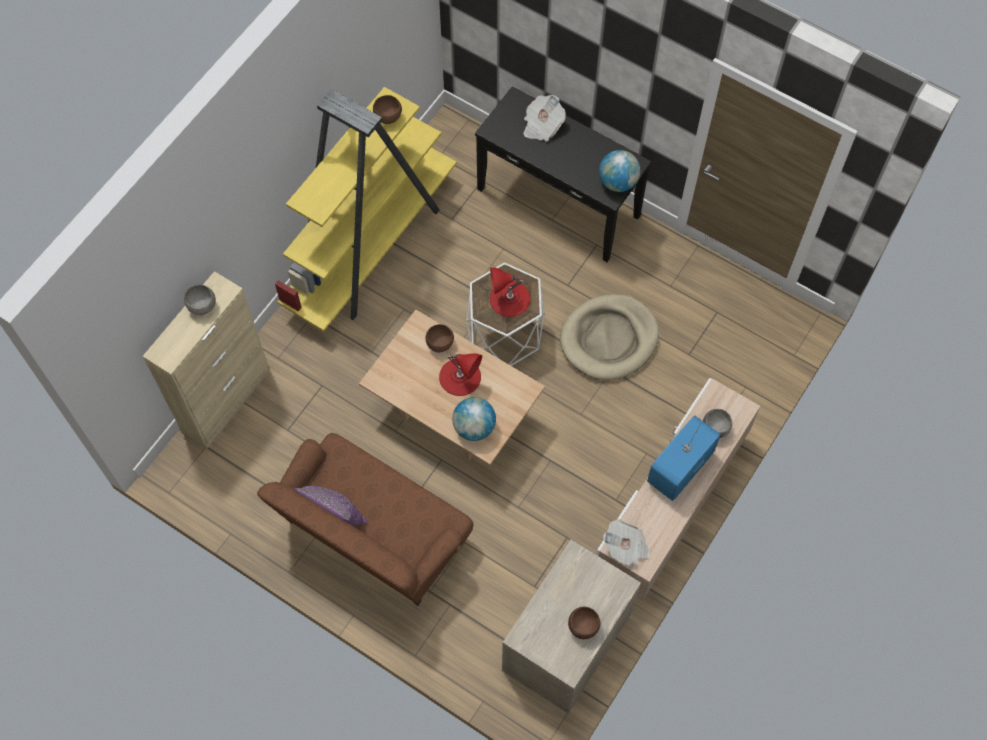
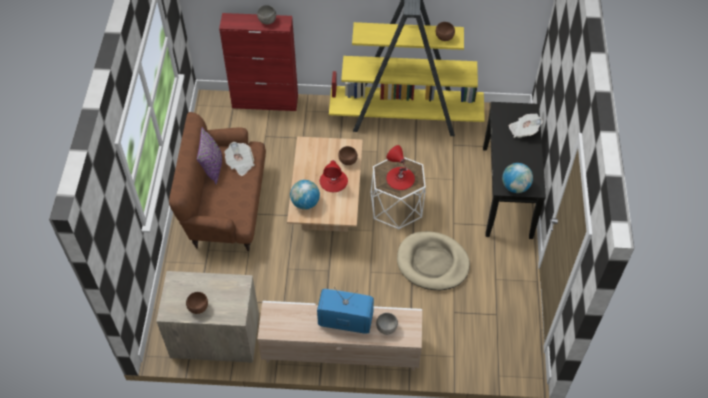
camera: 60 degrees right, 10 degrees down
beige cabinet [143,271,270,449] -> red cabinet [219,13,298,111]
newspaper [603,519,650,566] -> newspaper moved to [224,142,255,176]

